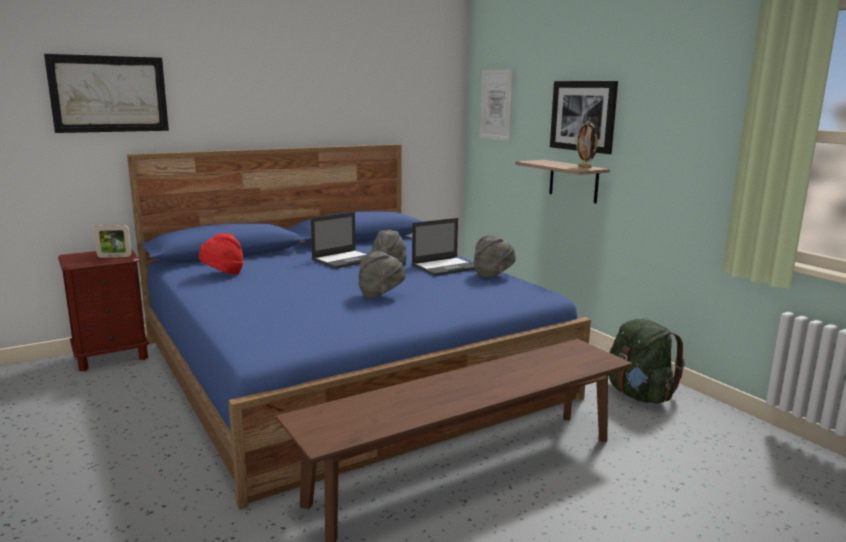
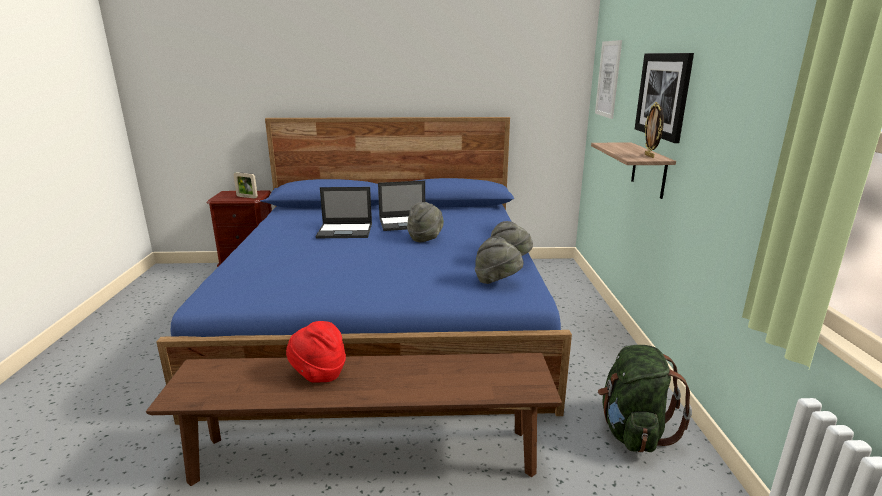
camera: 30 degrees right, 5 degrees up
picture [44,54,169,133] -> none
red hat [199,233,244,274] -> red hat moved to [286,321,346,382]
grey hat [358,251,406,298] -> grey hat moved to [475,236,524,284]
laptop [411,218,475,276] -> laptop moved to [316,187,372,238]

